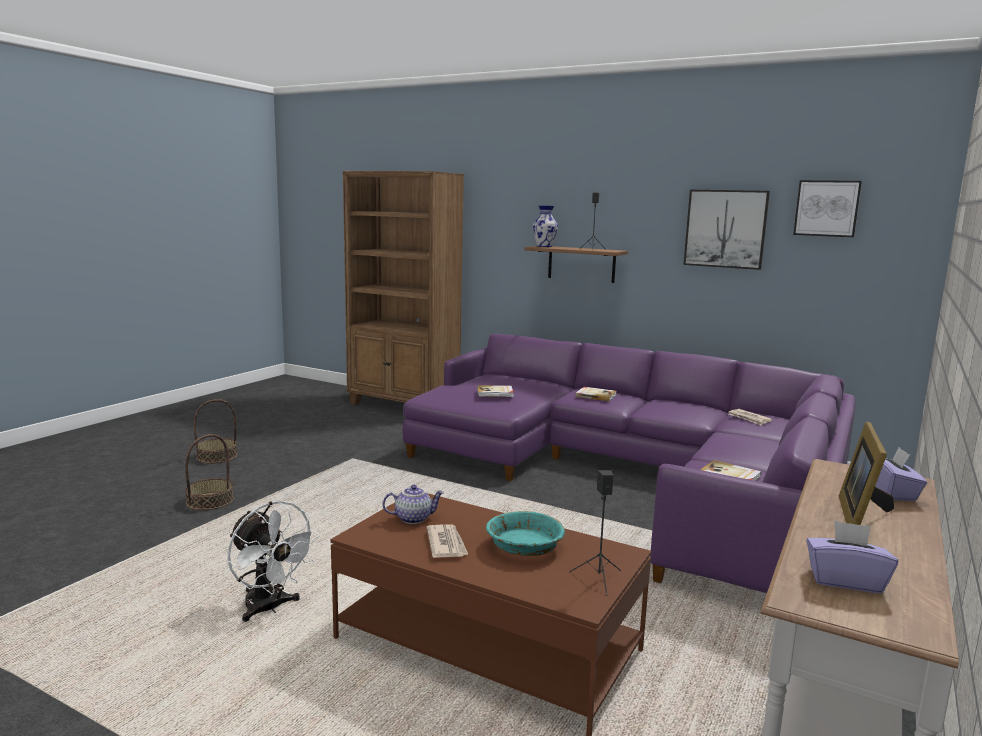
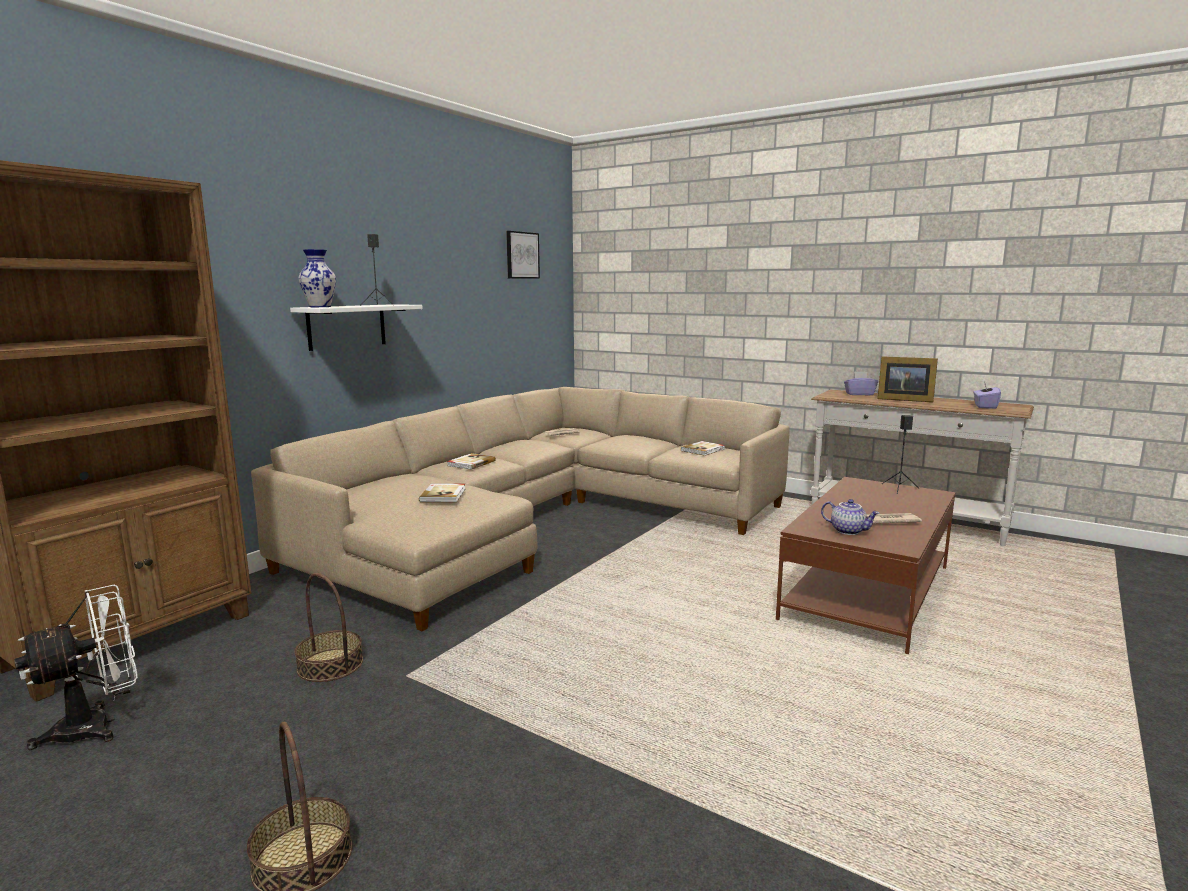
camera: 85 degrees left, 0 degrees up
basket [185,434,234,510] -> basket moved to [295,573,363,682]
white fan [228,501,320,622] -> white fan moved to [14,585,138,750]
teapot [382,485,444,524] -> teapot turned 135 degrees clockwise [821,499,880,535]
purple sofa [403,334,855,593] -> beige sofa [251,387,790,631]
turquoise bowl [486,511,565,556] -> none
brown shelf [524,246,628,283] -> white shelf [290,304,423,351]
picture [683,190,770,270] -> none

